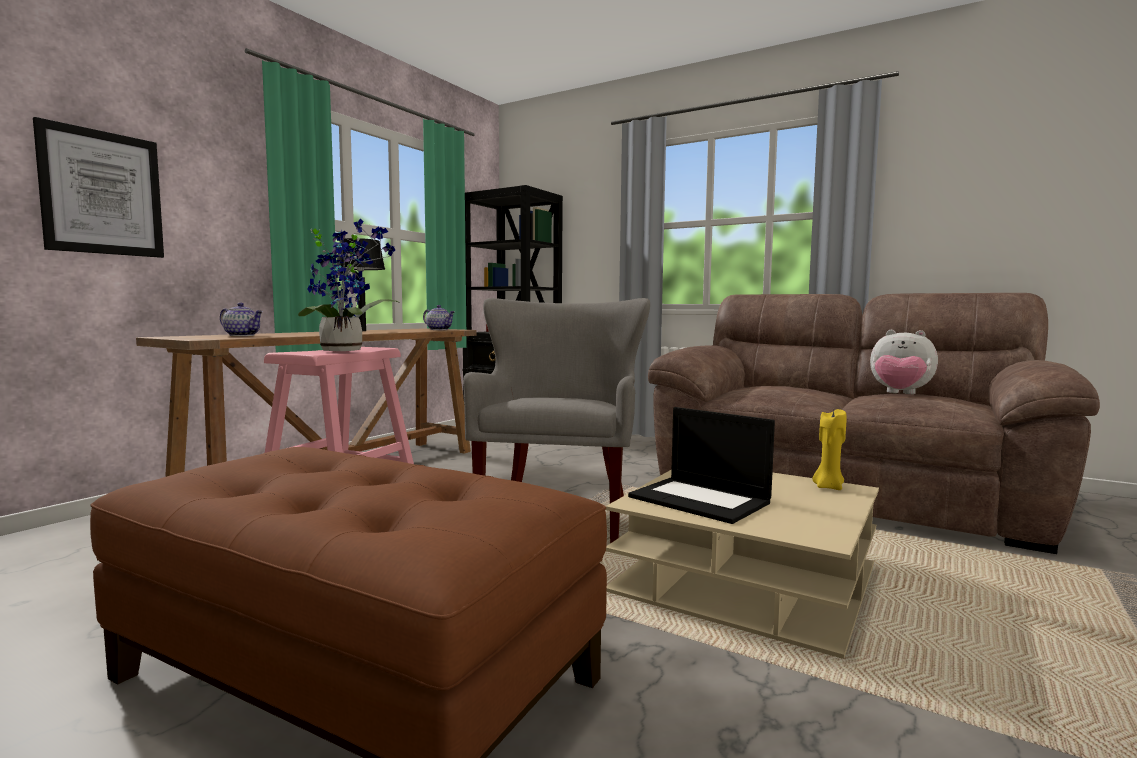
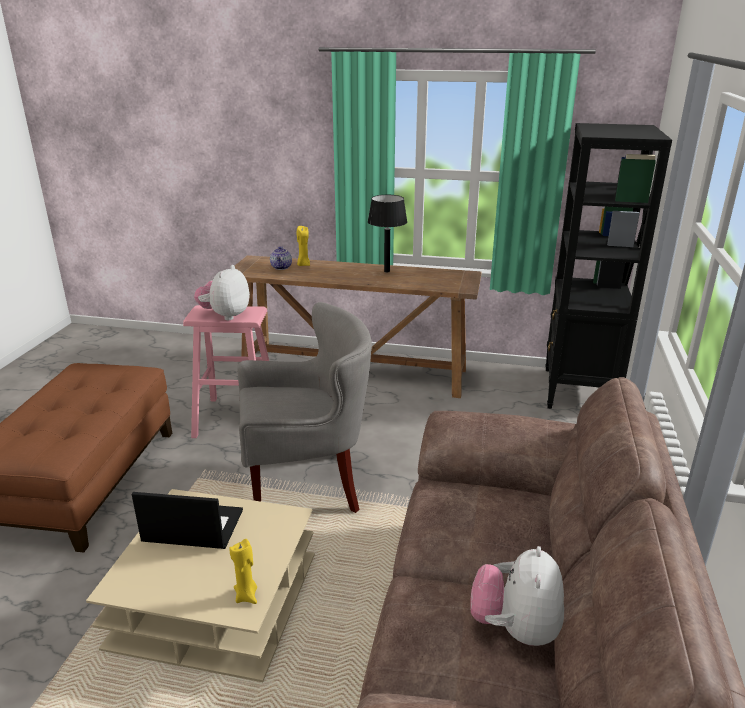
camera: 70 degrees right, 20 degrees up
picture [33,117,164,258] -> none
potted plant [298,219,398,351] -> plush toy [194,265,250,320]
teapot [423,305,455,330] -> none
laptop [628,407,775,524] -> laptop turned 75 degrees clockwise [132,492,243,549]
none -> yellow candle [297,226,310,266]

